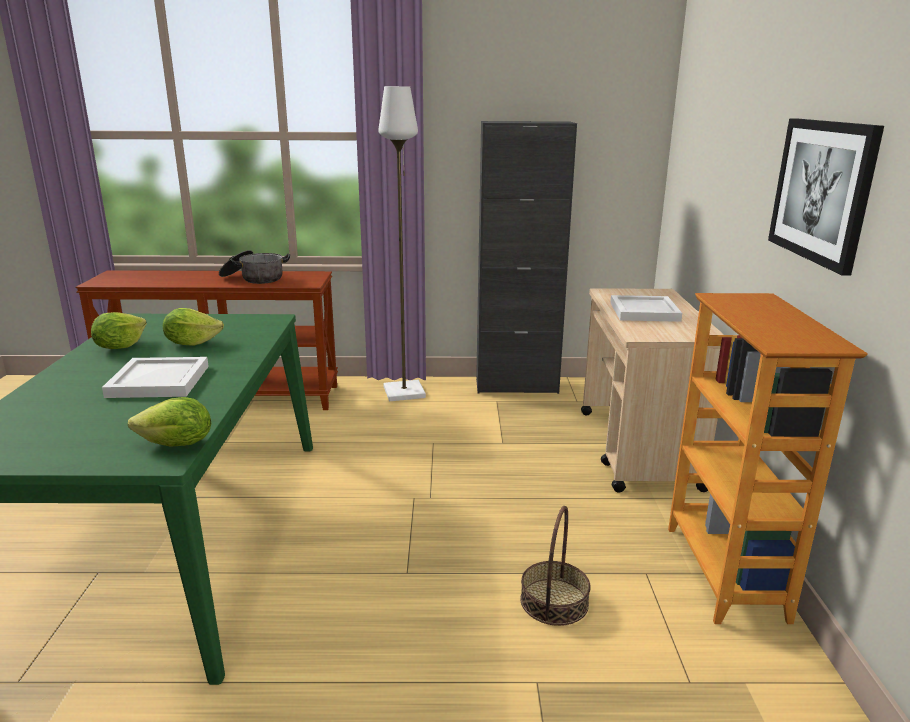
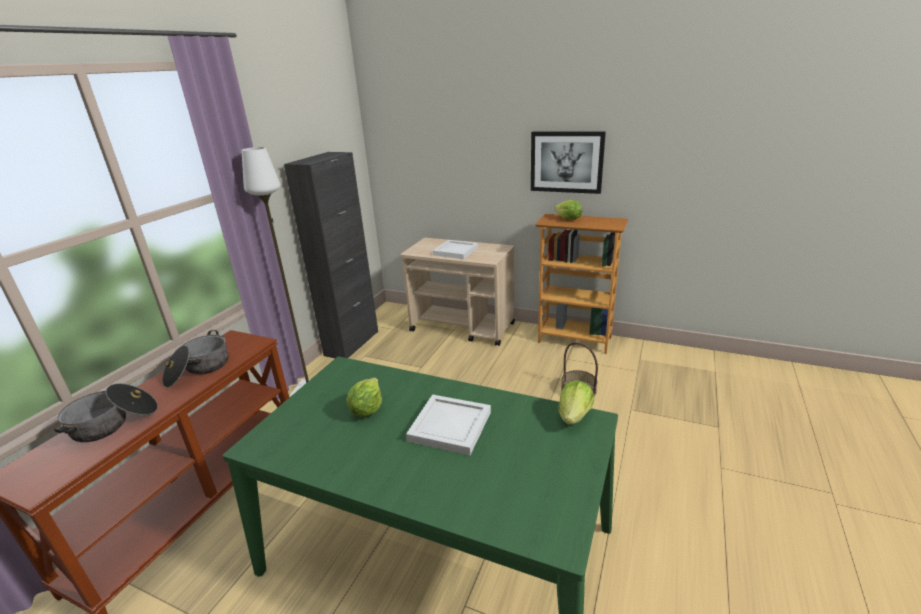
camera: 65 degrees left, 5 degrees up
lettuce [91,312,147,349] -> lettuce moved to [554,200,582,220]
none -> cooking pot [54,384,158,442]

